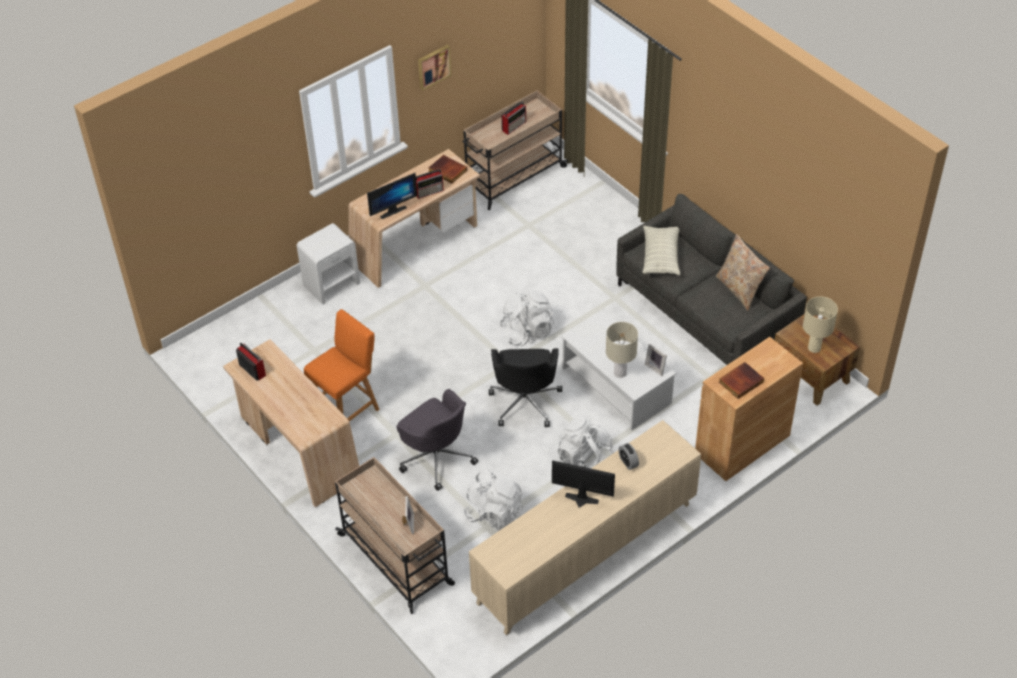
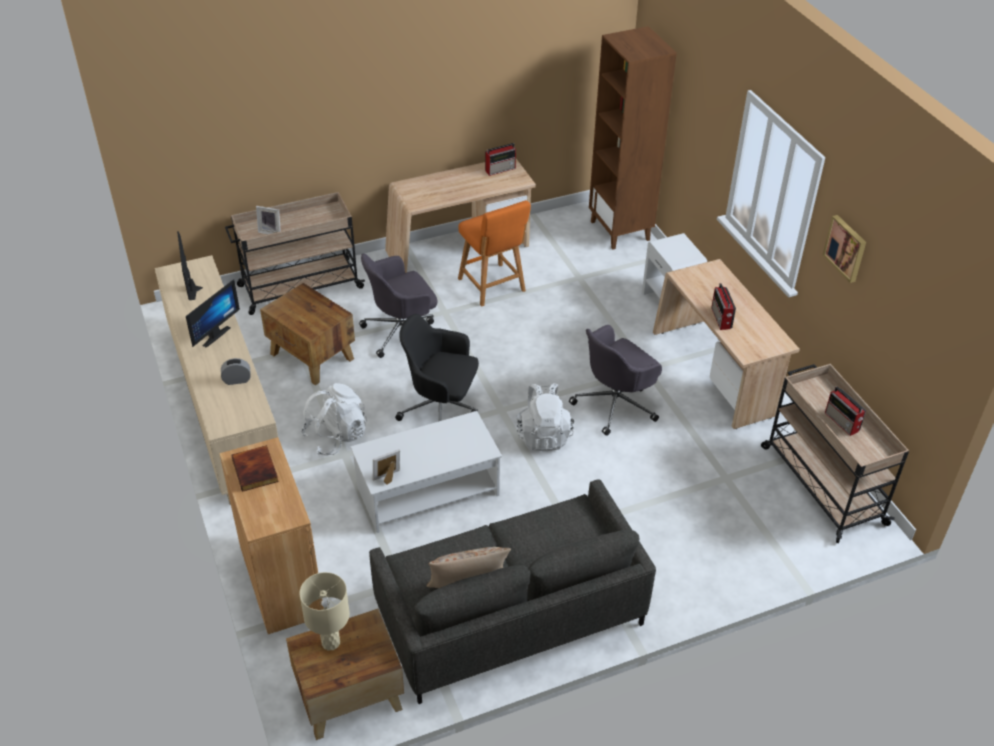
camera: 105 degrees right, 5 degrees down
monitor [367,173,417,219] -> monitor moved to [177,231,203,300]
book [428,155,467,184] -> none
white backpack [463,469,523,528] -> brown side table [260,283,355,386]
beige table lamp [606,322,638,378] -> none
pillow [643,226,680,275] -> none
none -> grey office chair [569,325,662,436]
none -> brown bookcase [589,26,677,250]

